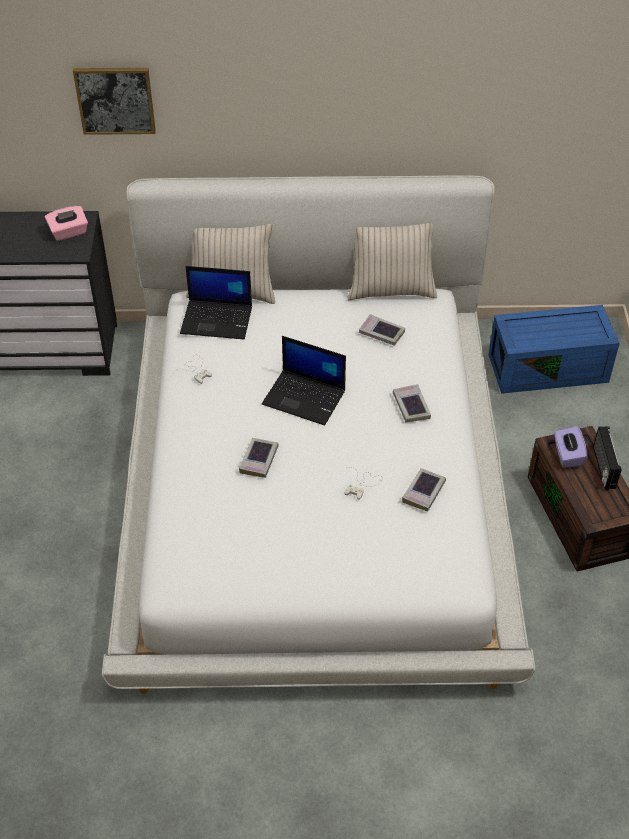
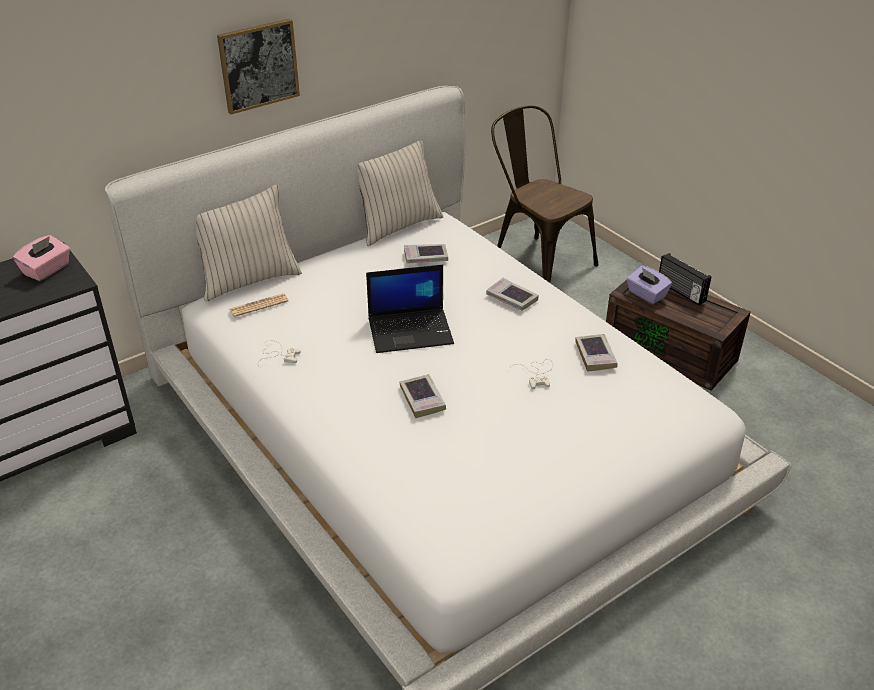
camera: 35 degrees left, 10 degrees down
picture [73,68,156,135] -> picture moved to [217,19,300,114]
laptop [180,266,252,339] -> newspaper [230,293,289,317]
blue storage box [488,305,620,394] -> brown chair [491,105,599,283]

